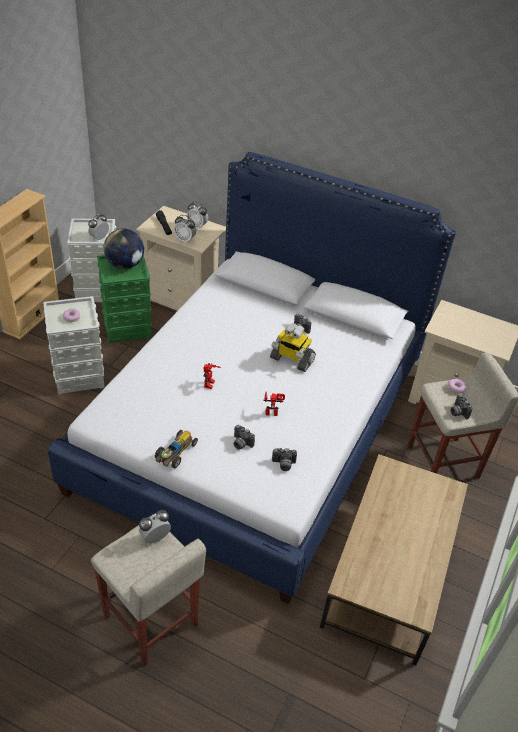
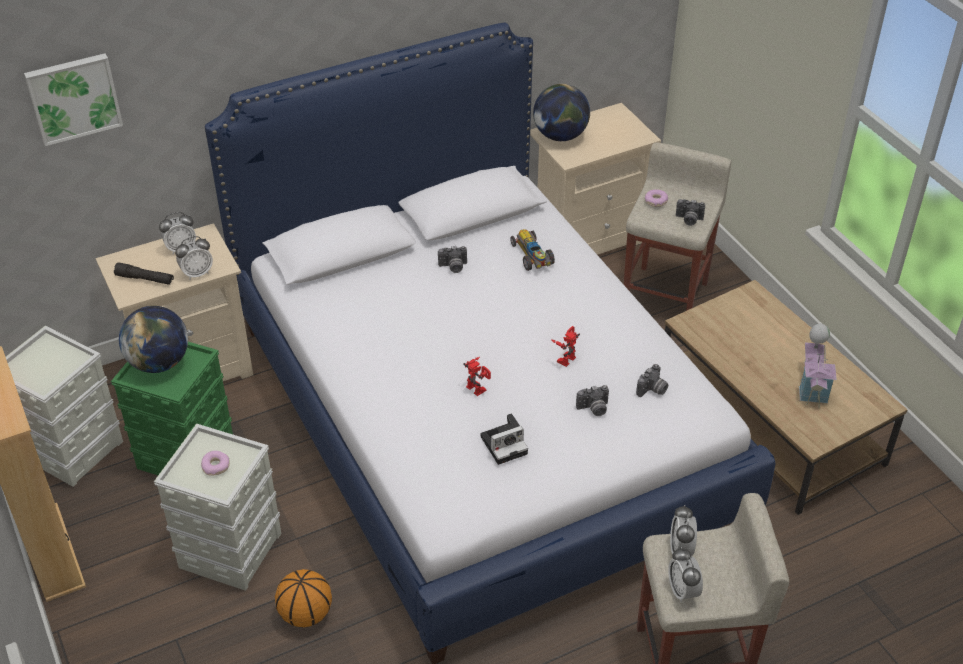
camera: 50 degrees left, 0 degrees up
alarm clock [88,214,109,240] -> alarm clock moved to [668,547,703,603]
toy car [155,430,198,468] -> toy car moved to [510,229,555,271]
toy robot [270,323,316,372] -> none
none -> picture [24,53,123,146]
none -> basketball [275,569,332,628]
none -> camera [481,413,528,465]
none -> globe [533,84,590,141]
none -> toy house [799,324,837,409]

